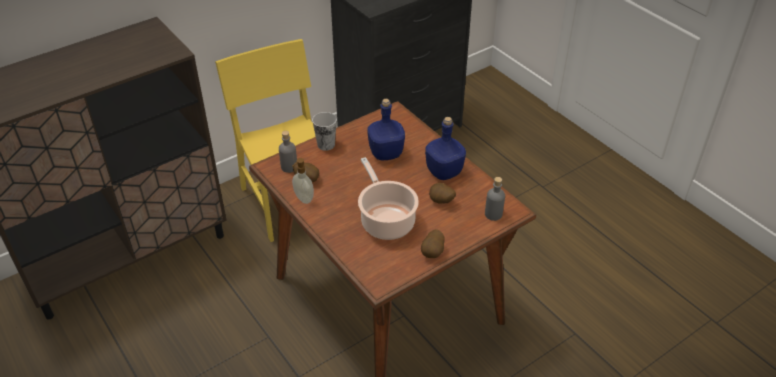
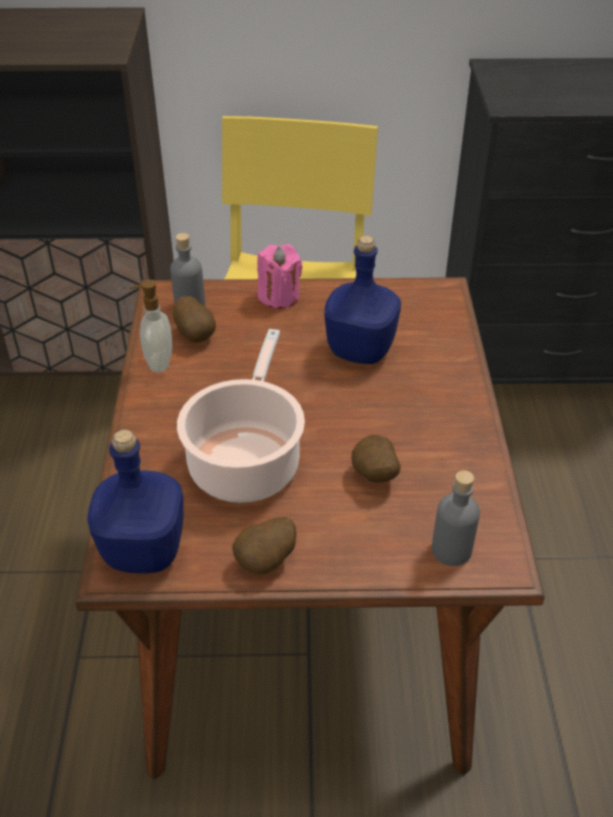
camera: 35 degrees right, 0 degrees up
cup [312,112,337,151] -> pink candle [257,244,303,308]
blue bottle [425,117,466,180] -> blue bottle moved to [87,429,184,574]

